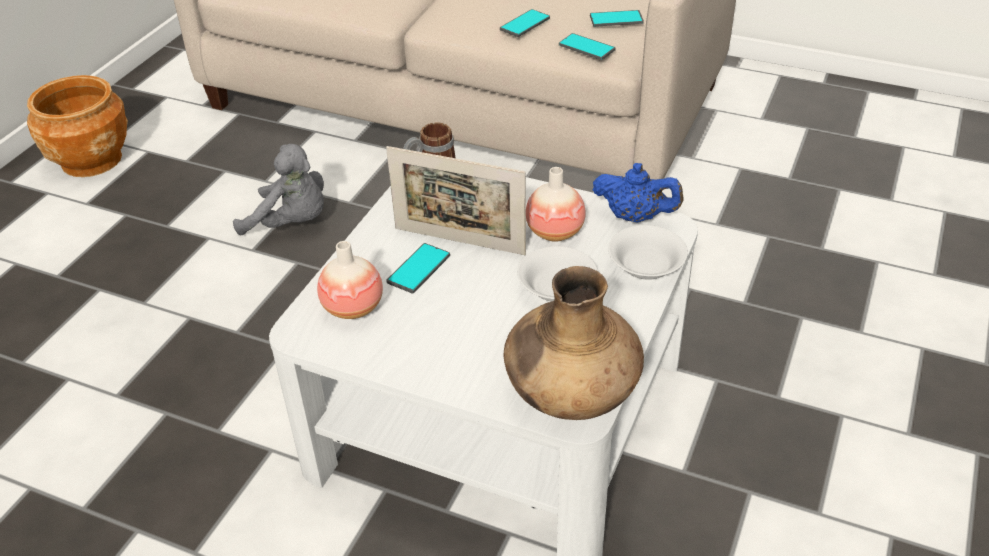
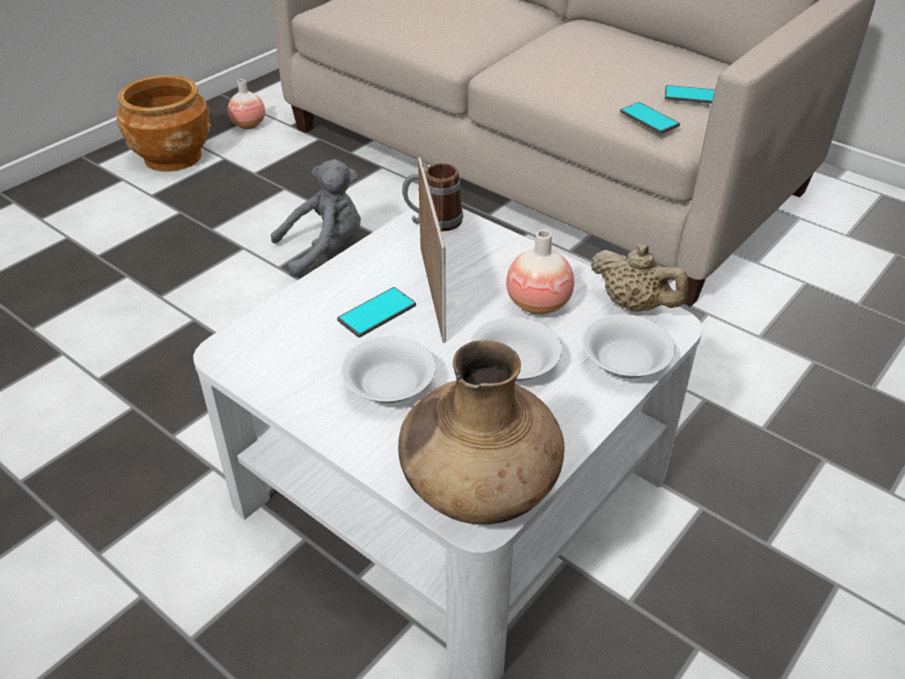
camera: 15 degrees right, 0 degrees up
grey plush toy [233,144,324,236] -> grey plush toy turned 60 degrees counterclockwise [271,159,361,277]
vase [317,241,383,319] -> vase moved to [228,79,265,129]
picture frame [386,146,526,255] -> picture frame turned 135 degrees counterclockwise [418,158,446,343]
phone [500,9,550,37] -> none
blue teapot [593,163,683,222] -> beige teapot [591,243,689,312]
none -> white bowl [341,336,436,404]

